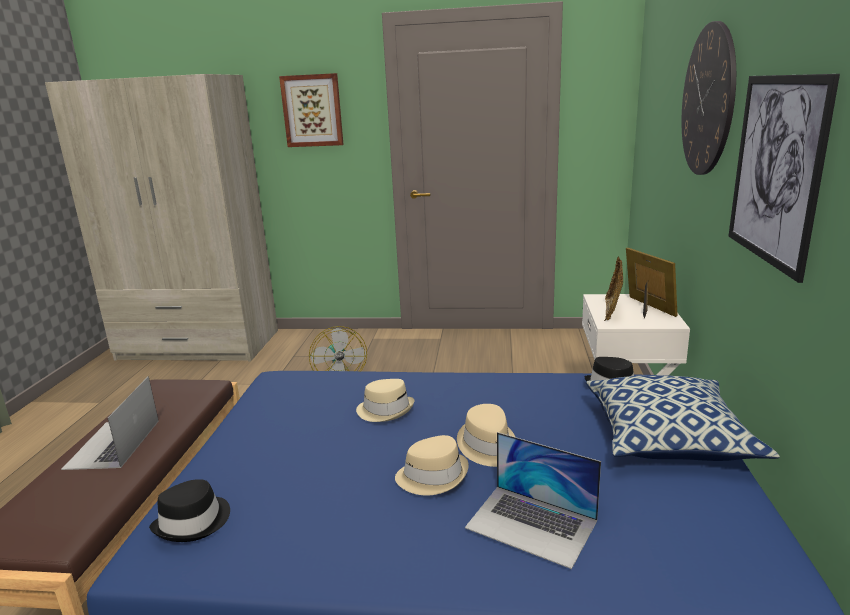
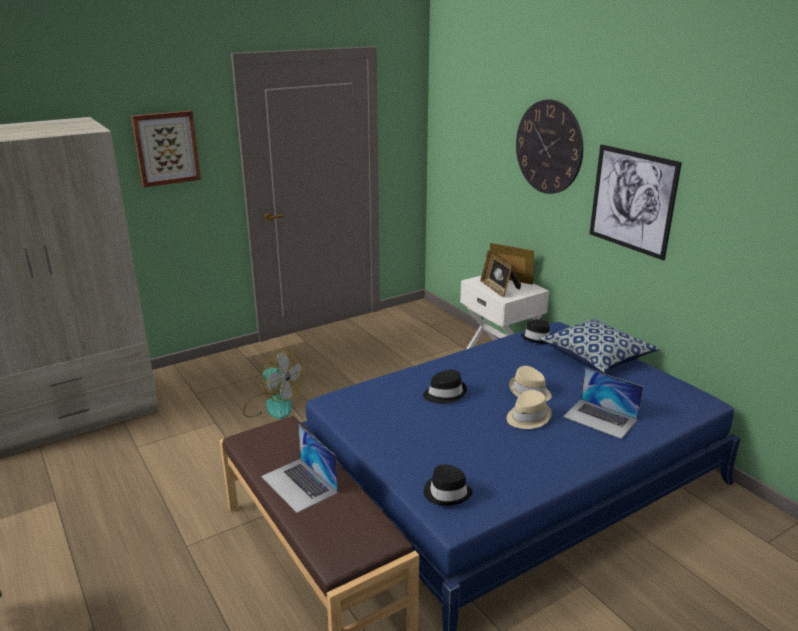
camera: 40 degrees left, 5 degrees up
beige hat [356,379,415,422] -> black hat [423,369,467,404]
laptop [465,432,601,569] -> laptop turned 45 degrees clockwise [563,368,643,439]

